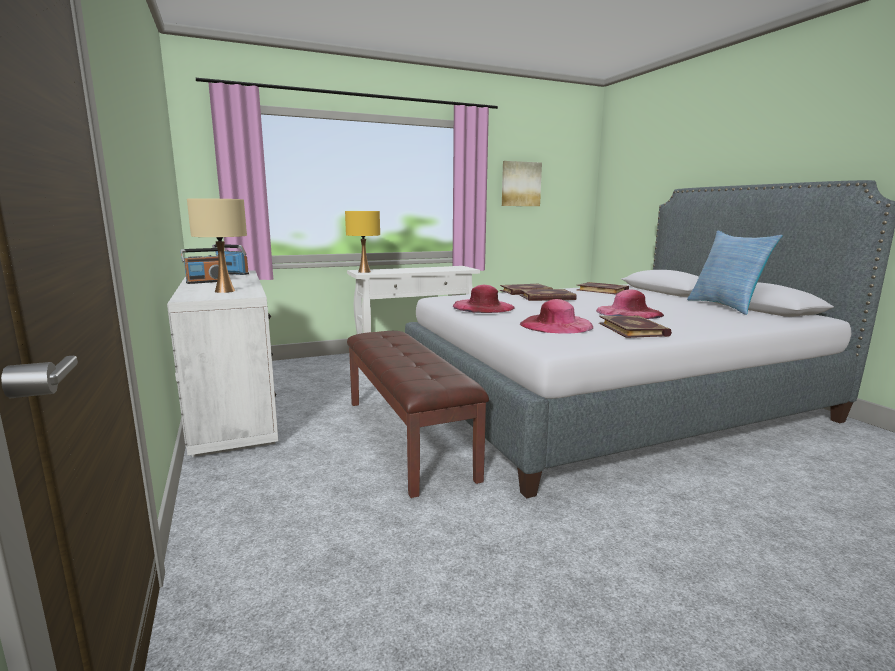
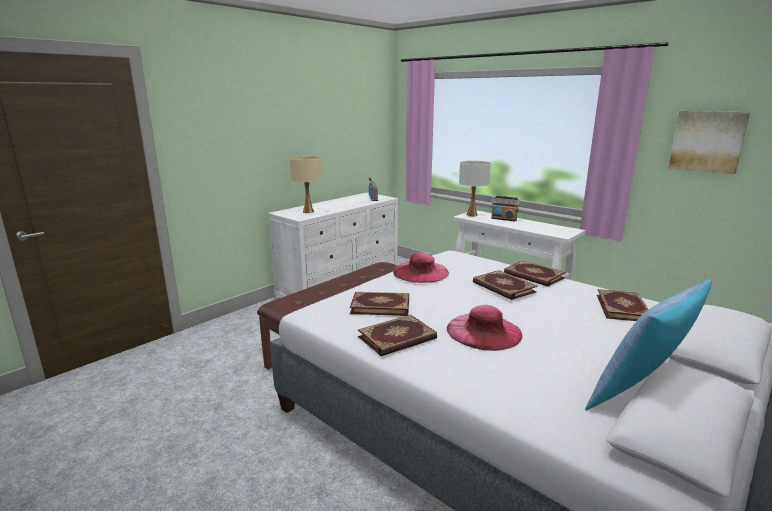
camera: 65 degrees right, 5 degrees up
radio [180,248,226,284] -> radio moved to [491,196,520,222]
yellow table lamp [345,211,380,273] -> white table lamp [459,161,491,216]
pink hat [520,299,593,333] -> book [350,292,409,316]

